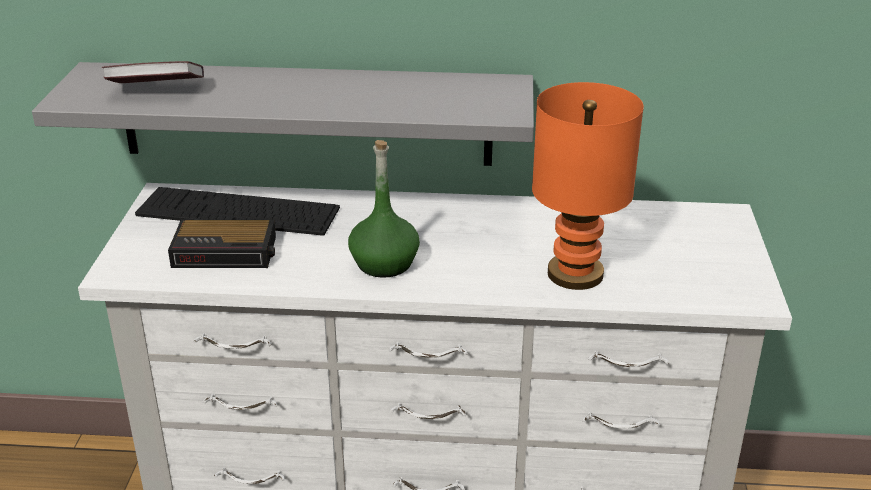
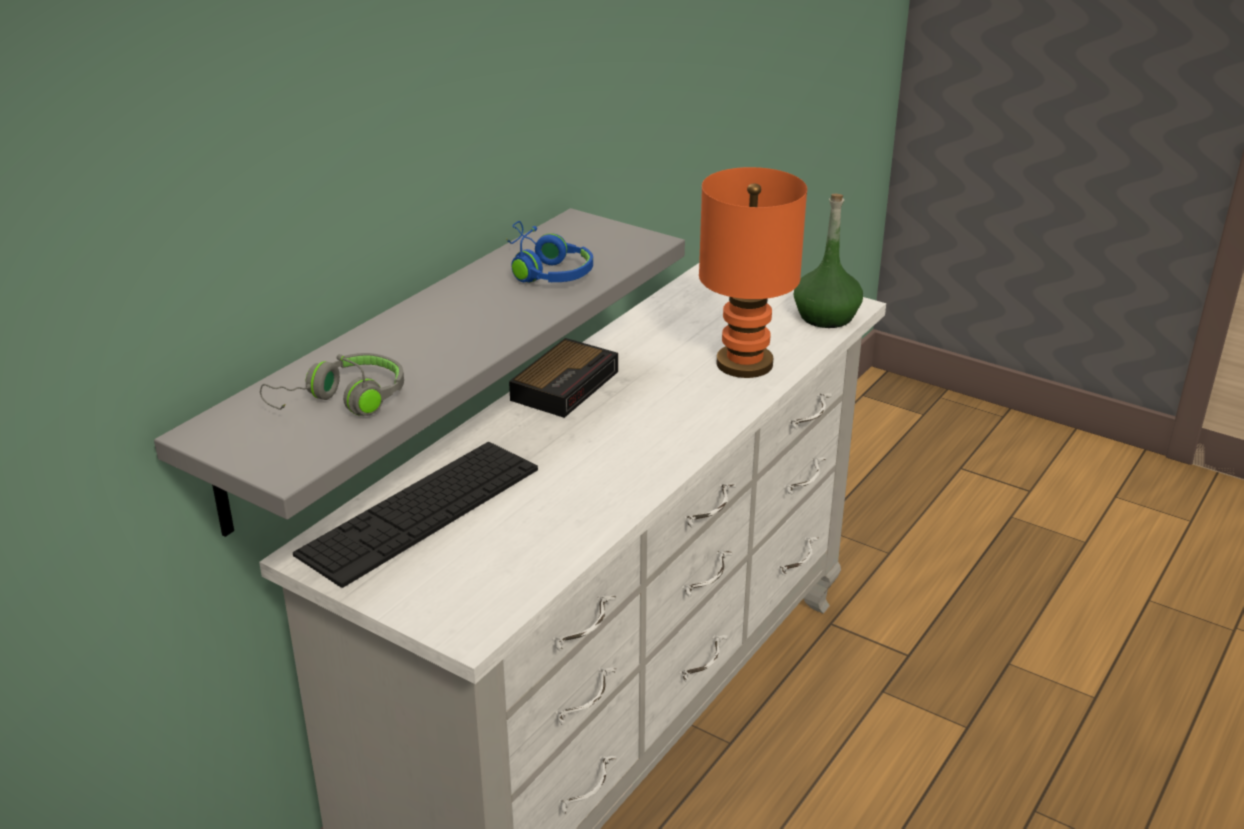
camera: 60 degrees left, 0 degrees up
book [102,61,204,83] -> grey headphones [260,353,404,416]
alarm clock [168,220,276,268] -> alarm clock moved to [509,338,618,418]
green bottle [348,140,420,278] -> green bottle moved to [794,194,863,328]
none -> blue headphones [506,221,593,283]

